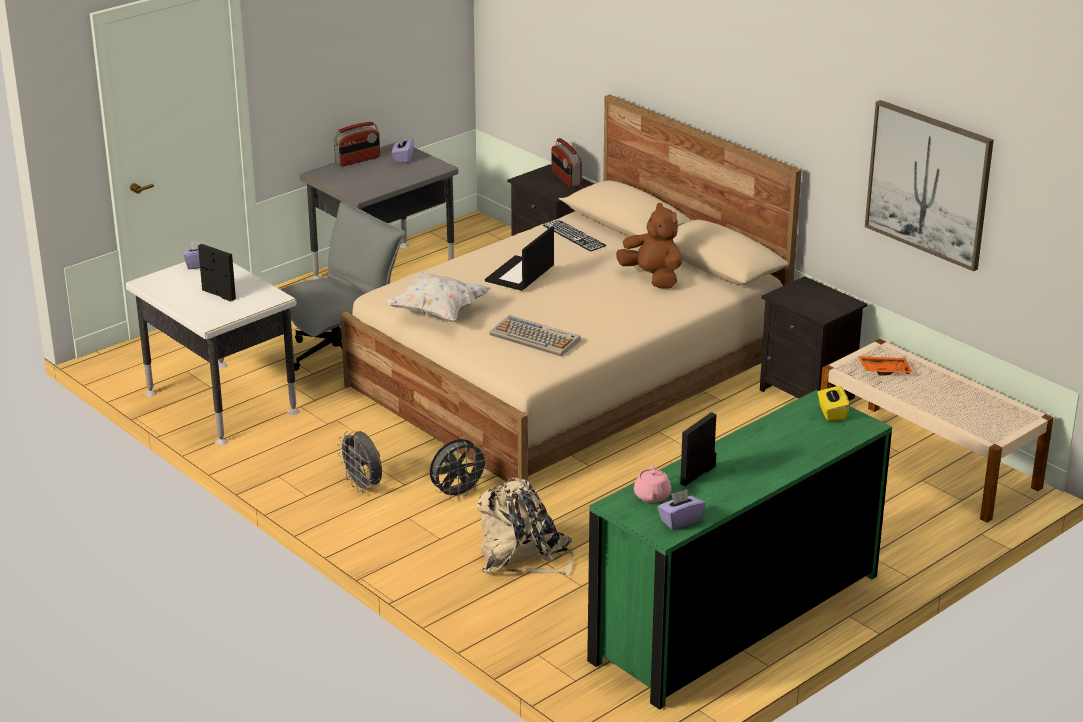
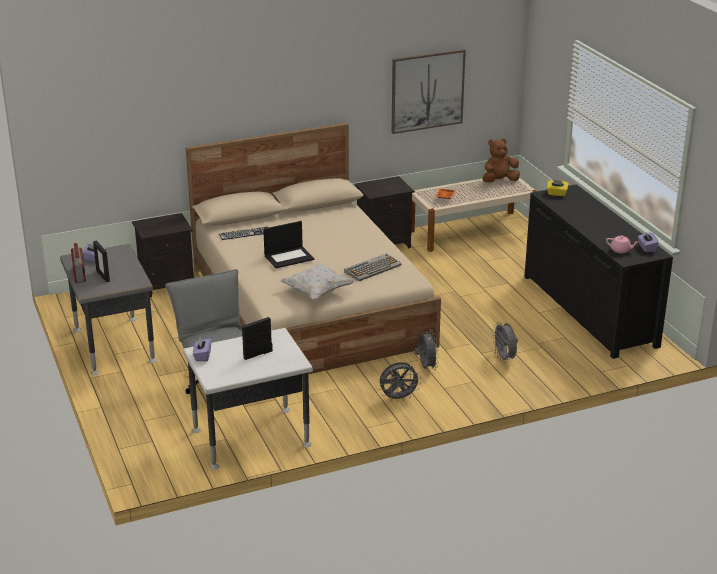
camera: 70 degrees left, 0 degrees up
beige backpack [477,477,573,575] -> grey fan [492,322,518,363]
laptop [485,226,554,291] -> laptop turned 75 degrees counterclockwise [263,221,314,268]
radio [551,138,582,187] -> none
green dresser [587,390,892,710] -> black dresser [524,184,673,359]
brown plush toy [616,203,683,288] -> brown plush toy moved to [483,139,520,182]
picture frame [680,412,716,486] -> picture frame moved to [93,241,110,282]

